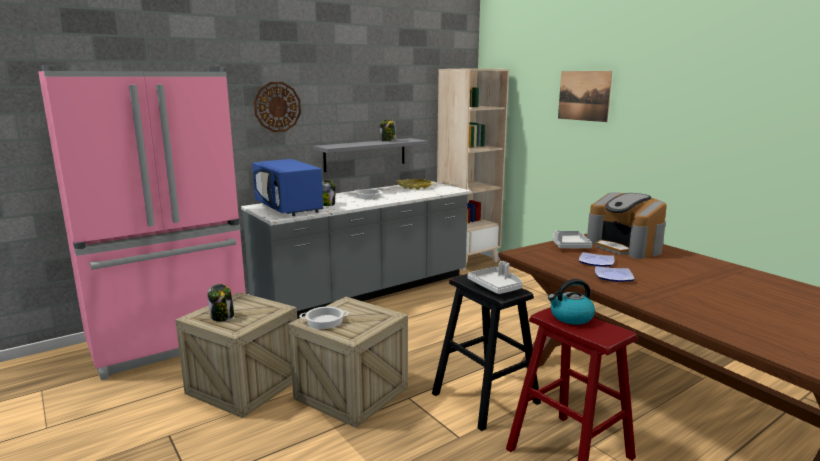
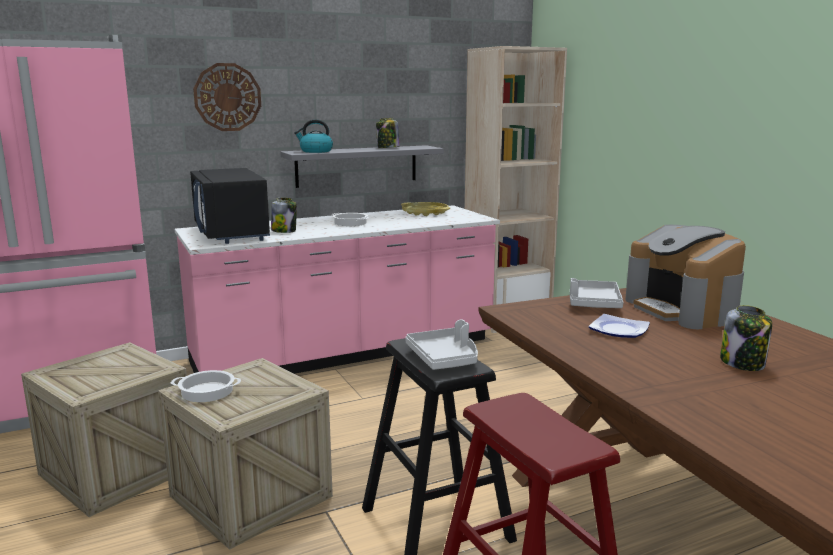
camera: 10 degrees right, 0 degrees up
jar [207,284,234,322] -> jar moved to [720,305,772,371]
grey counter [241,181,471,319] -> pink counter [175,205,500,374]
blue microwave [252,159,324,216] -> black microwave [190,168,270,244]
kettle [548,279,595,325] -> kettle moved to [294,119,333,153]
picture [558,71,612,122] -> none
plate [595,266,634,282] -> none

